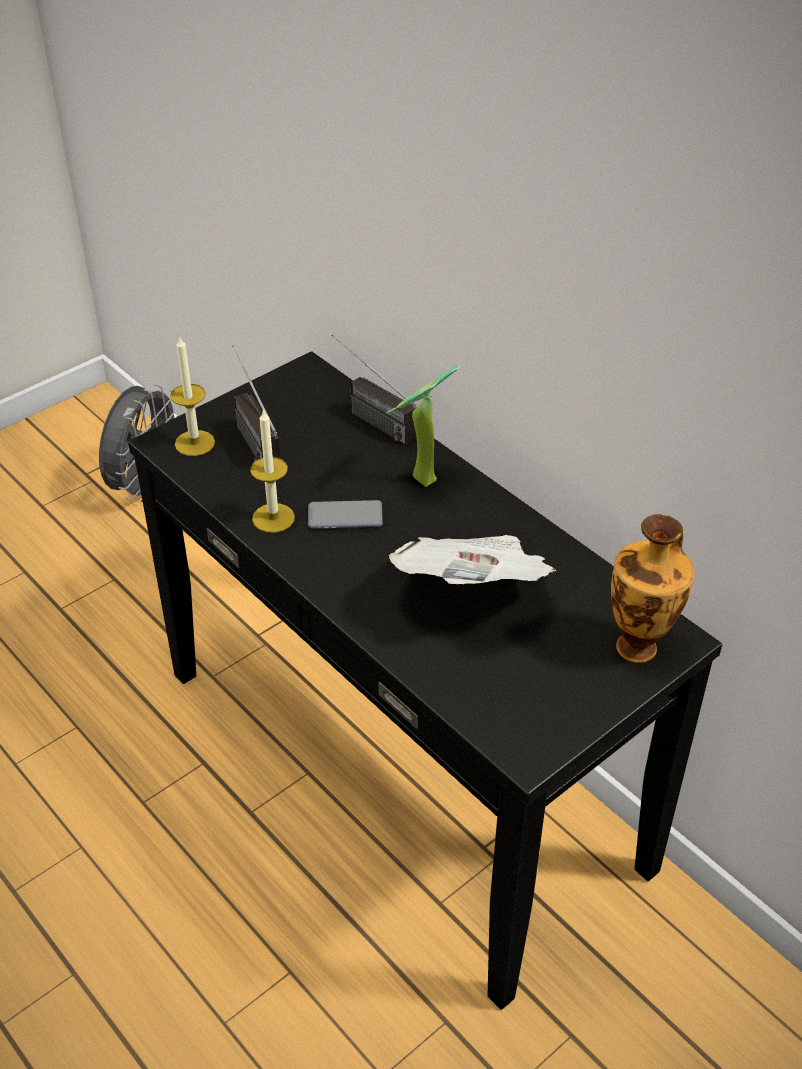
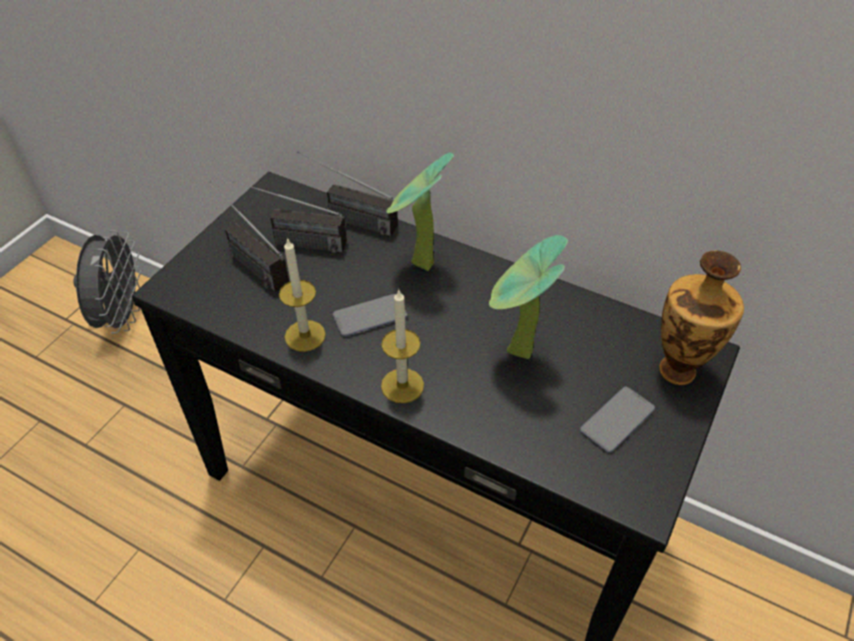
camera: 20 degrees left, 5 degrees up
candle [170,337,215,456] -> candle moved to [381,290,424,403]
newspaper [389,535,556,584] -> potted plant [489,235,568,359]
none -> radio [232,181,347,253]
none -> phone [580,386,655,453]

